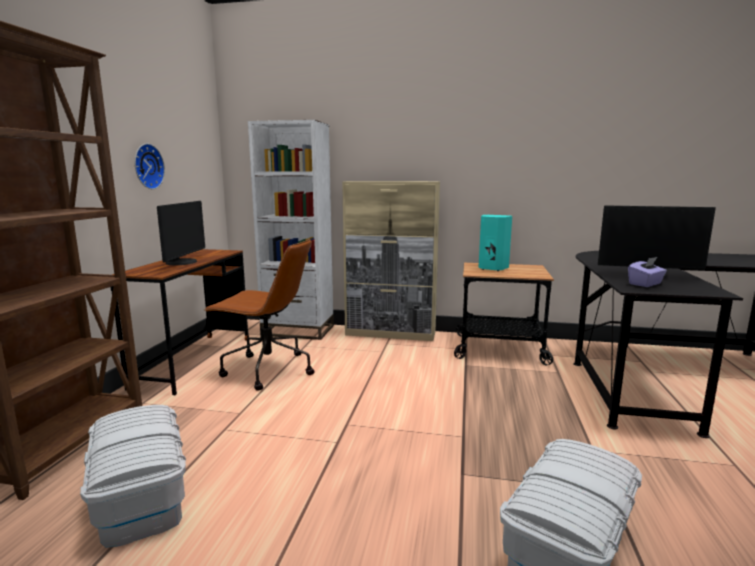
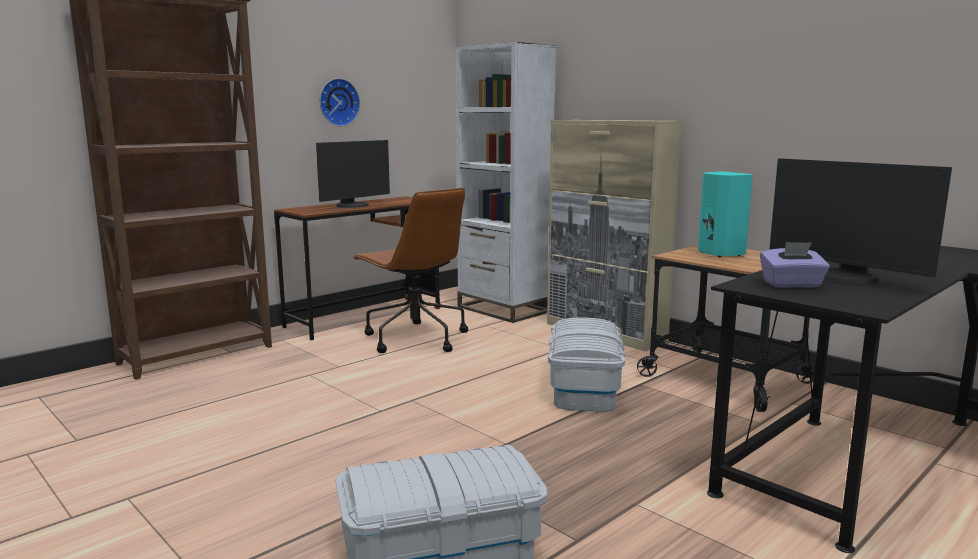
camera: 35 degrees right, 0 degrees up
white storage box [80,405,186,548] -> white storage box moved to [548,317,626,412]

